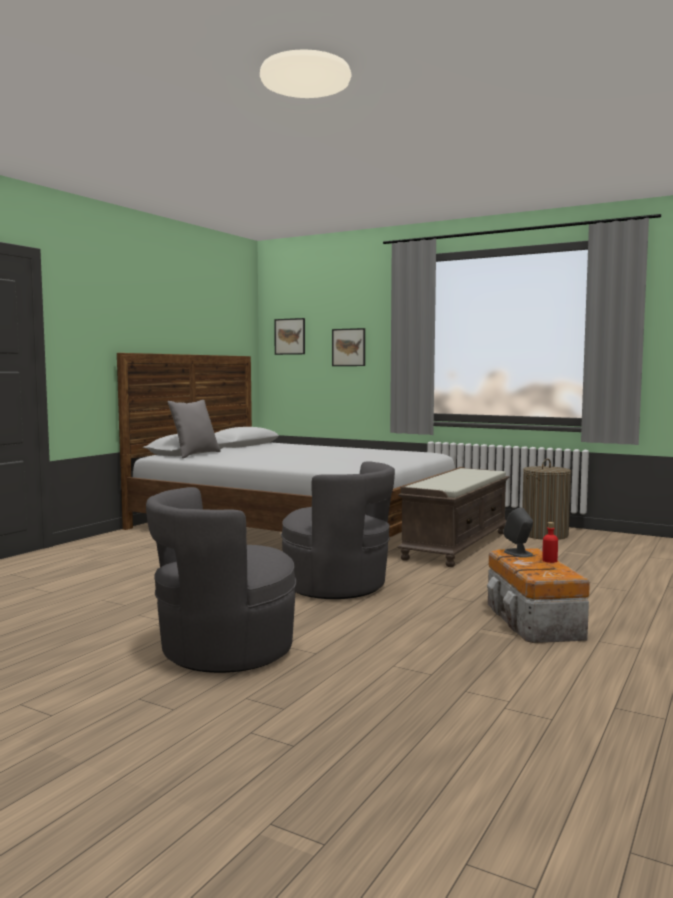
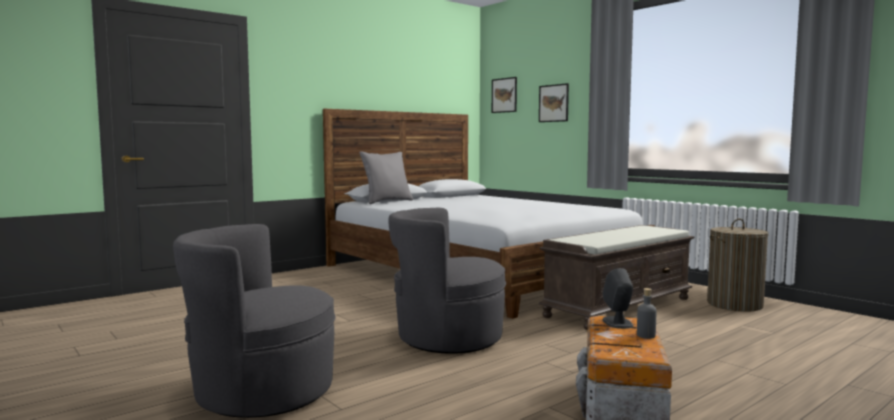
camera: 20 degrees right, 0 degrees up
grey armchair [281,461,395,599] -> grey armchair turned 135 degrees clockwise [388,208,506,354]
red bottle [542,522,558,563] -> grey bottle [637,288,656,339]

